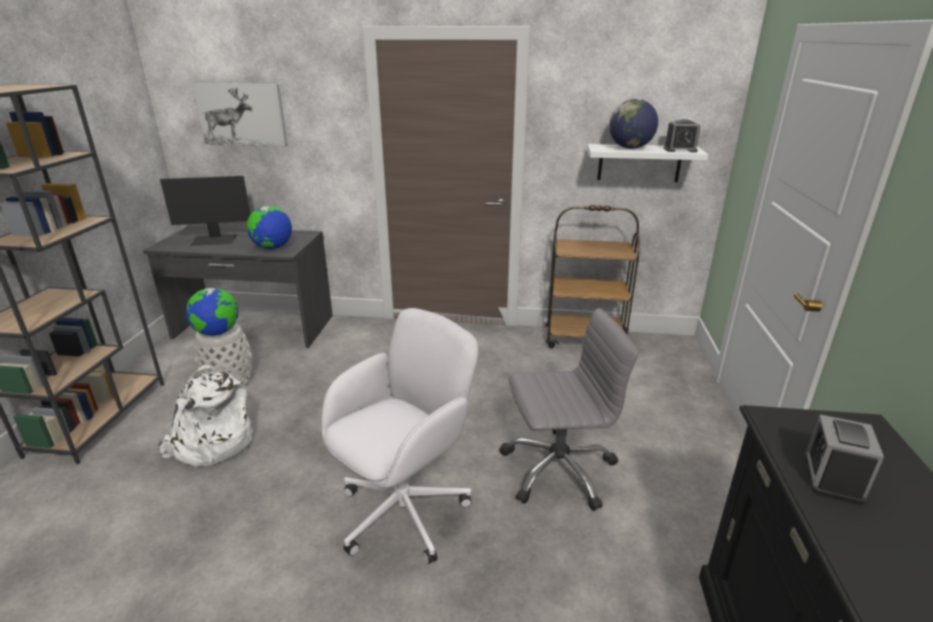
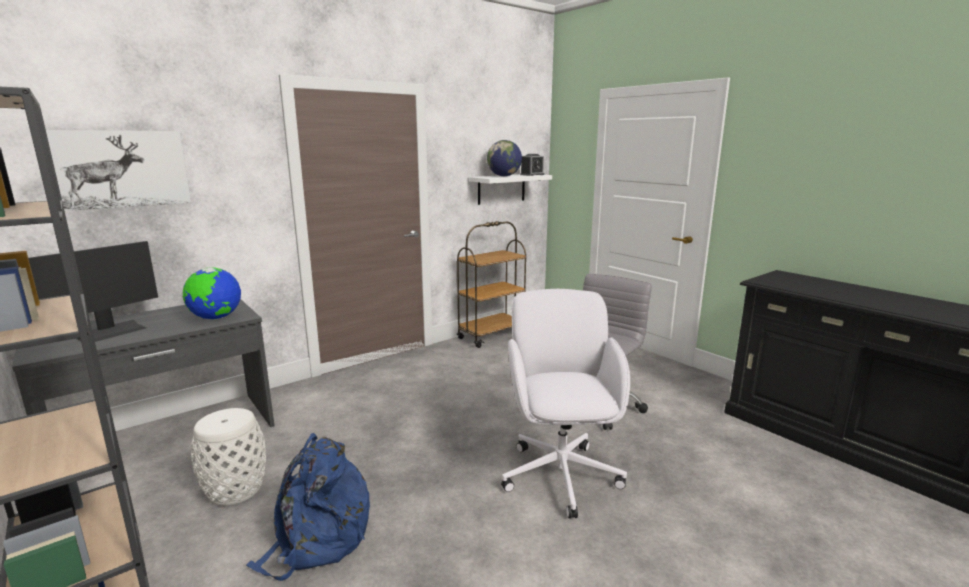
camera: 45 degrees left, 10 degrees down
white backpack [158,365,253,467] -> blue backpack [246,433,370,581]
globe [186,288,238,336] -> none
alarm clock [804,415,884,506] -> none

